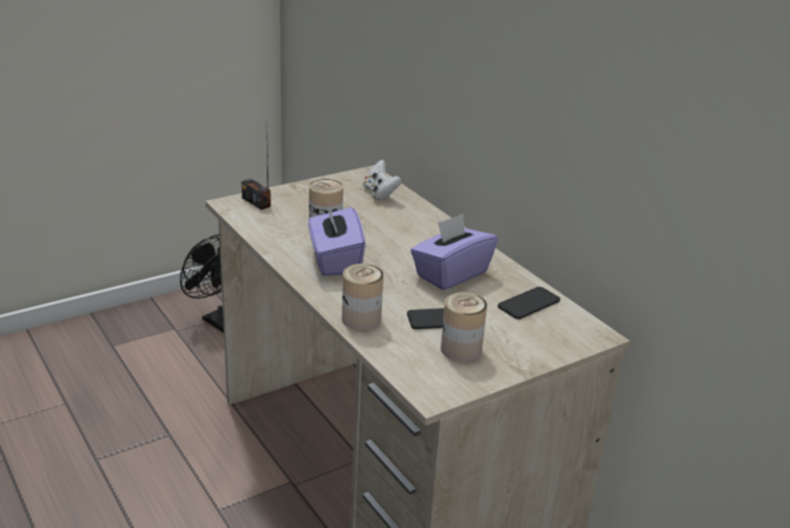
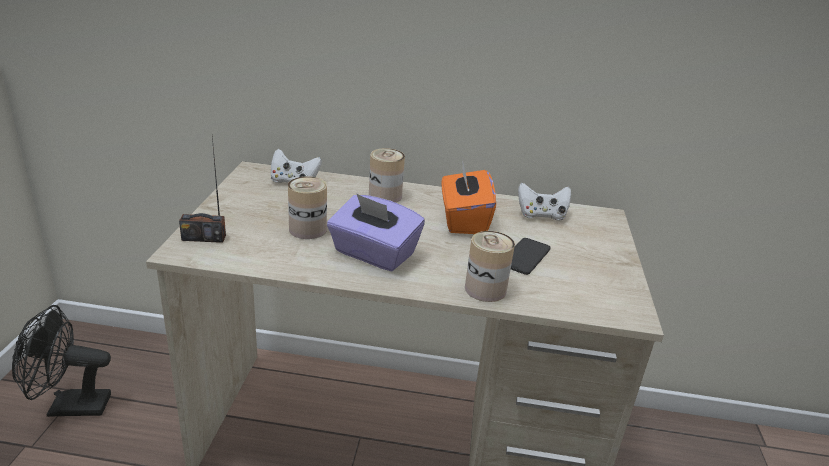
camera: 50 degrees left, 0 degrees up
purple tissue box [411,214,498,290] -> orange tissue box [442,159,496,234]
can [441,292,487,362] -> can moved to [369,148,405,203]
phone [498,287,560,319] -> white game controller [518,183,571,221]

